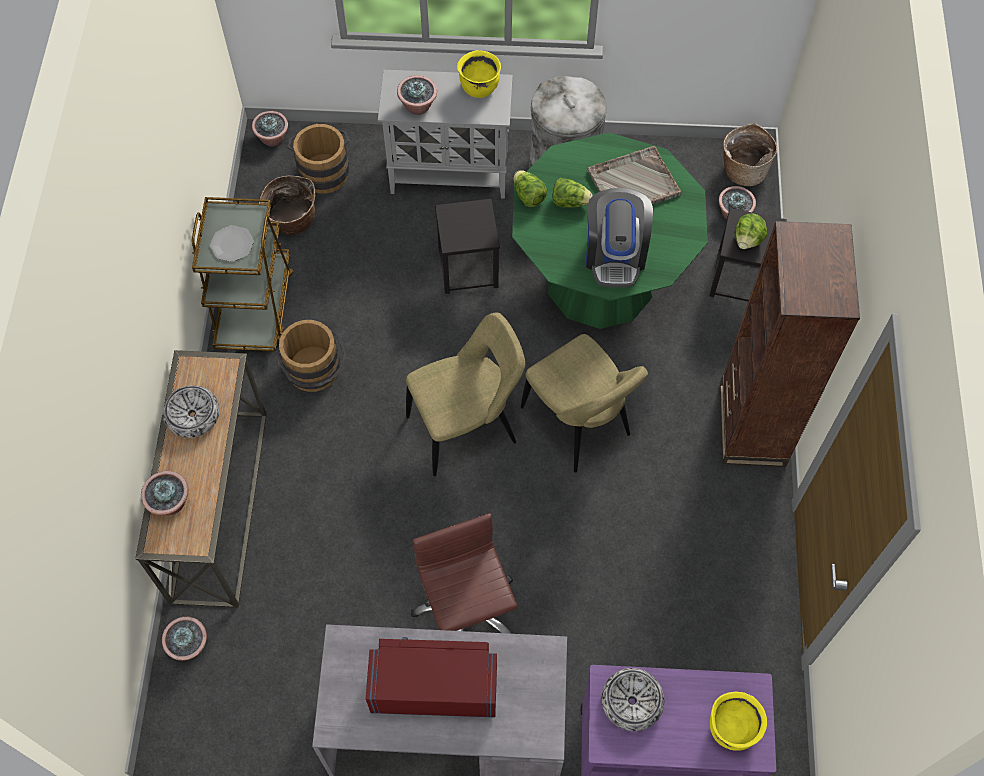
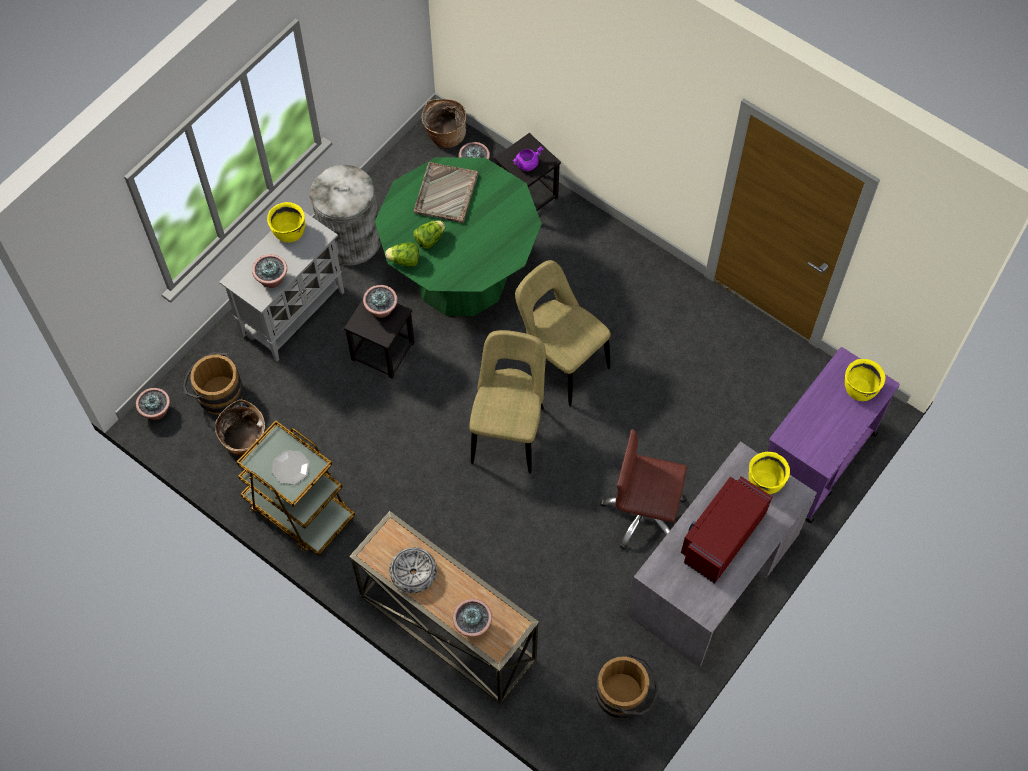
camera: 55 degrees left, 0 degrees up
potted plant [162,617,207,661] -> potted plant moved to [363,285,398,318]
brown bucket [278,320,347,392] -> brown bucket moved to [595,653,658,719]
beige chair [521,334,648,473] -> beige chair turned 135 degrees counterclockwise [515,260,611,406]
coffee machine [586,188,653,288] -> none
bowl [602,668,664,731] -> none
brown bookcase [720,221,860,467] -> none
lettuce [734,213,767,249] -> purple cooking pot [513,146,543,171]
none -> yellow cooking pot [749,452,790,494]

